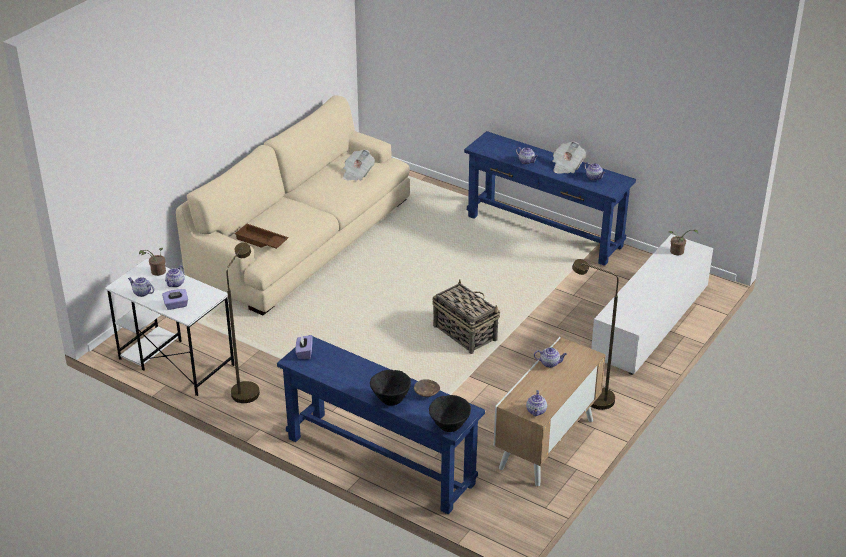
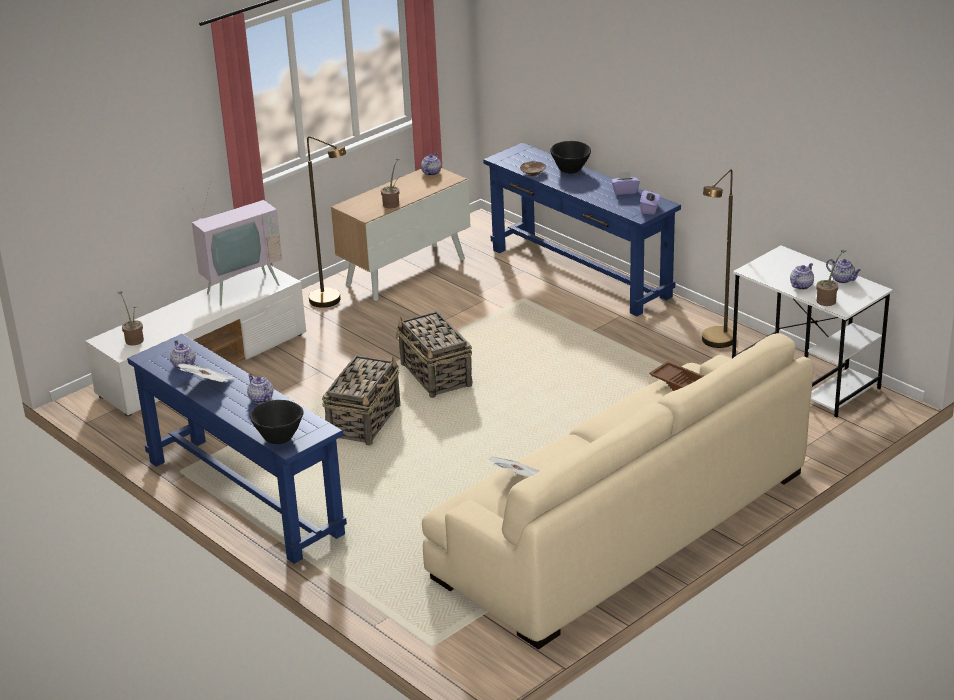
camera: 165 degrees left, 5 degrees down
purple tissue box [162,289,188,310] -> purple tissue box moved to [611,171,640,195]
black bowl [429,395,471,432] -> black bowl moved to [250,400,304,444]
teapot [534,347,567,368] -> potted plant [381,158,405,208]
none -> television [183,181,282,305]
none -> basket [322,355,400,446]

